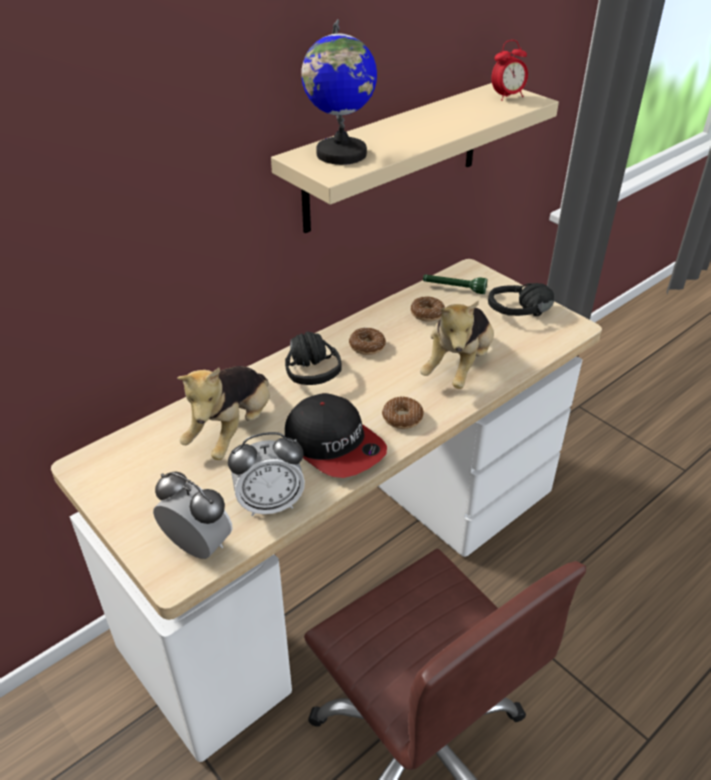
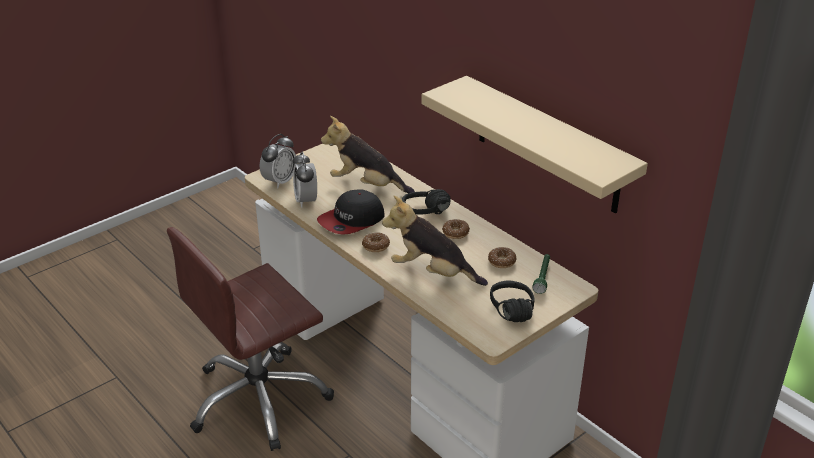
camera: 90 degrees right, 5 degrees down
globe [301,19,377,165] -> none
alarm clock [491,40,528,101] -> none

